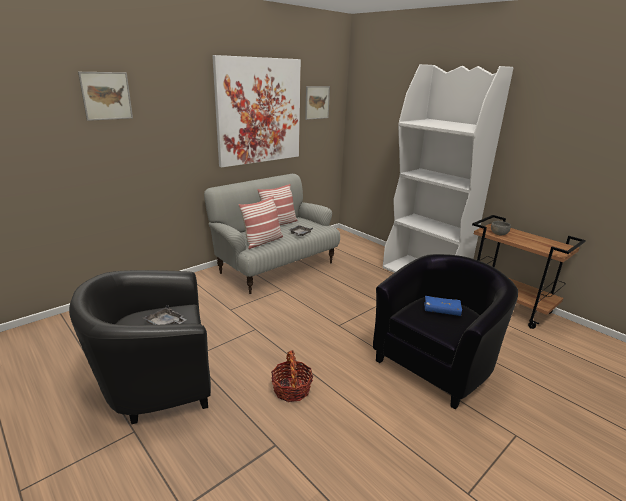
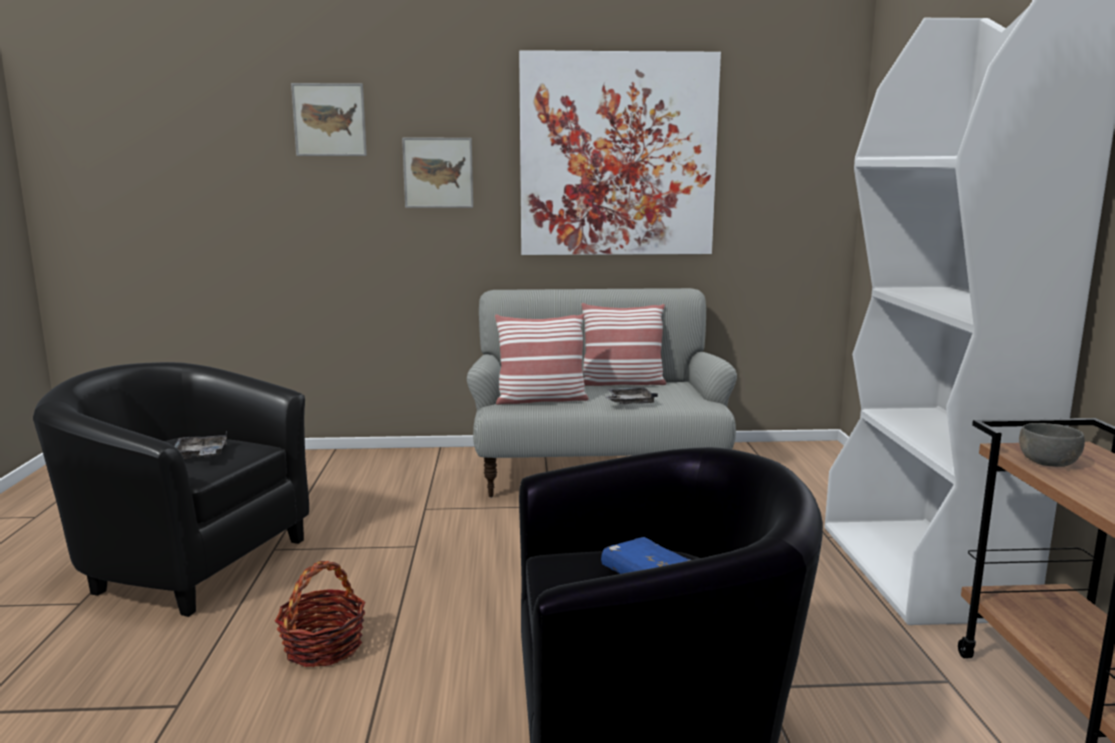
camera: 40 degrees right, 10 degrees down
picture [305,86,330,120] -> picture moved to [402,138,473,208]

